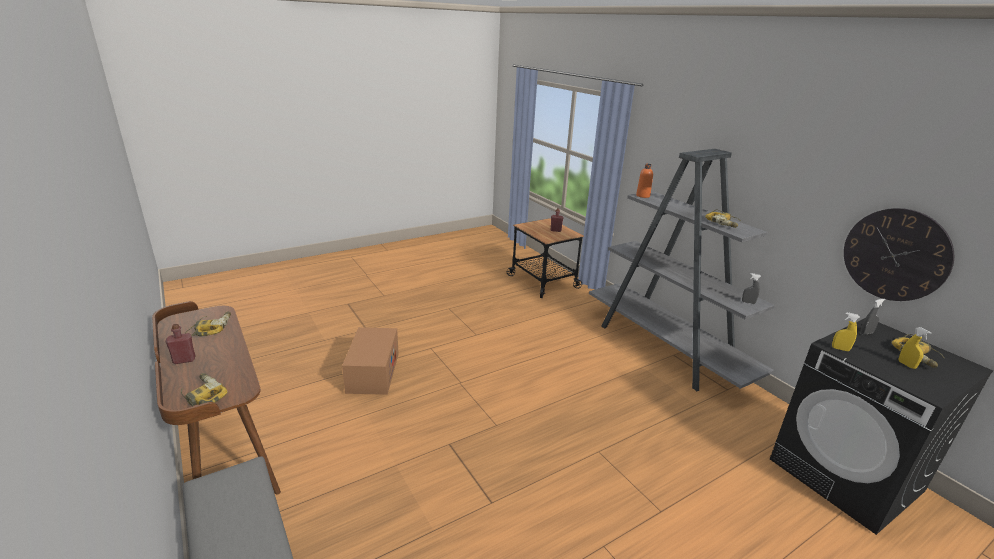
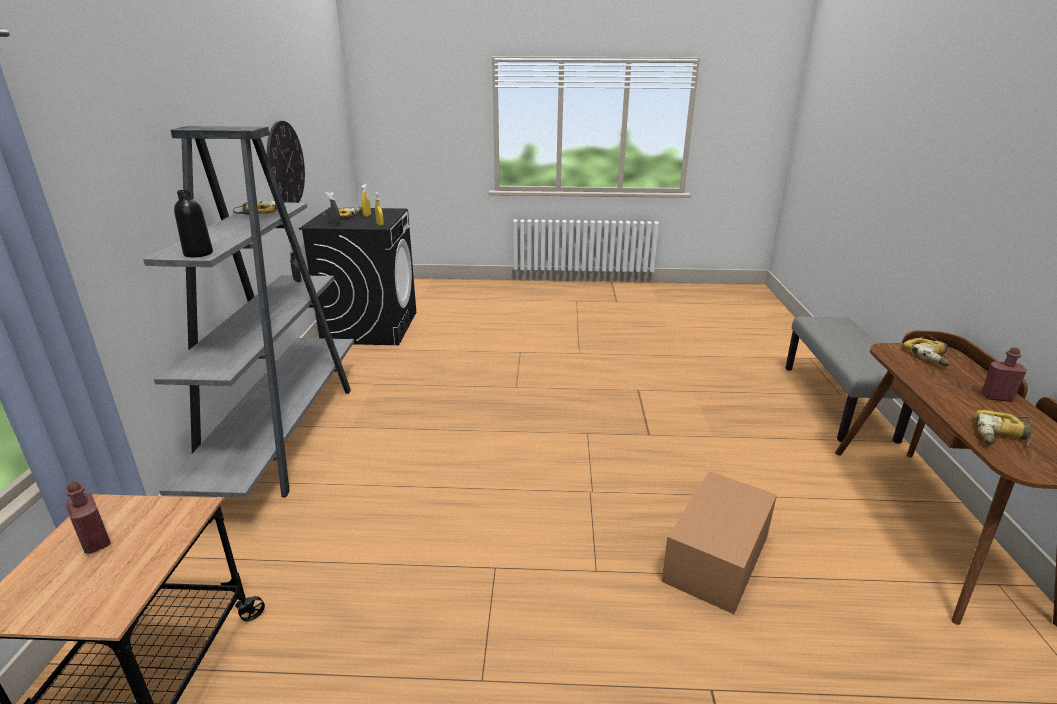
camera: 145 degrees left, 0 degrees up
orange bottle [636,164,653,198] -> black bottle [174,190,213,258]

